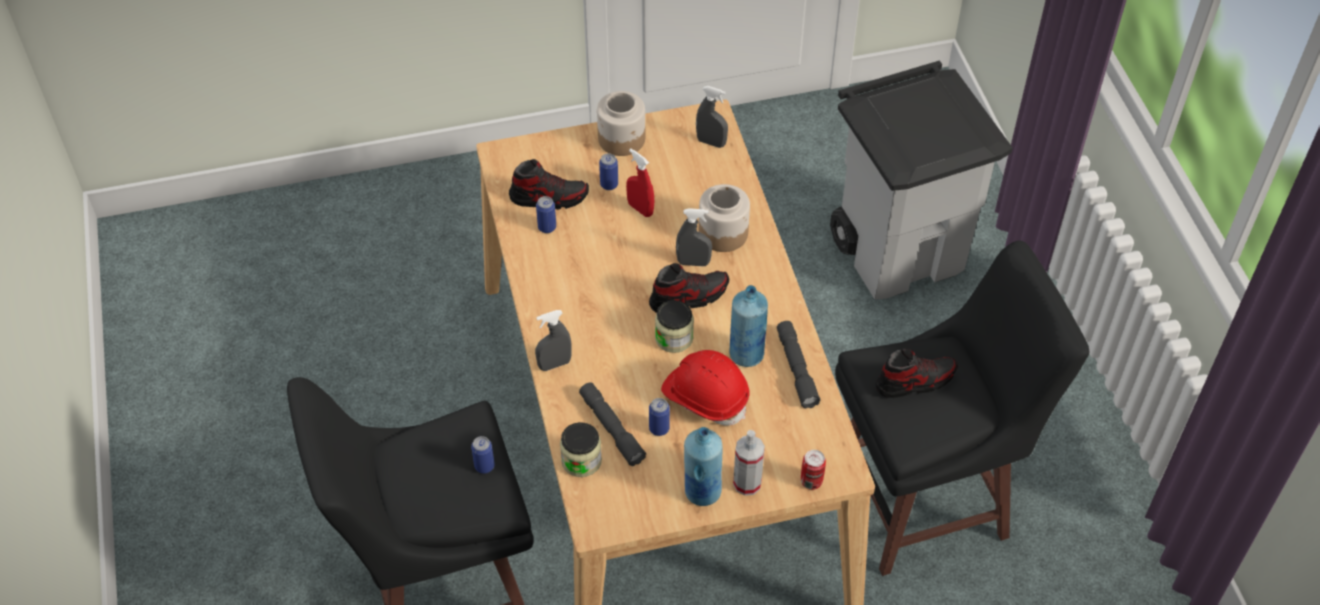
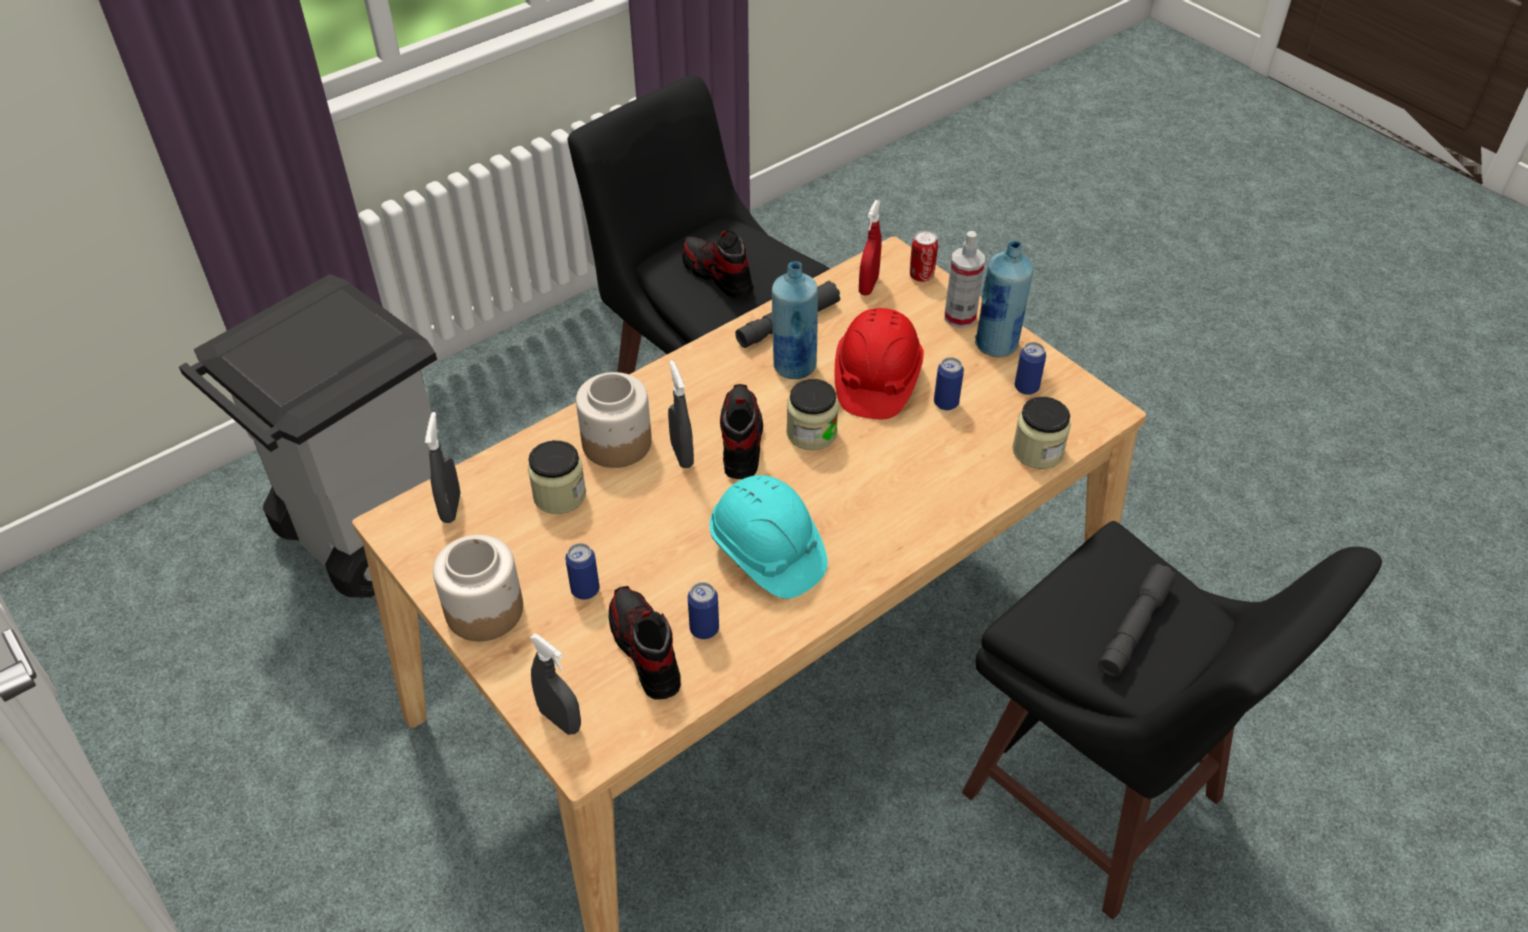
camera: 115 degrees left, 5 degrees down
can [471,436,495,473] -> can moved to [1015,342,1046,395]
grey spray bottle [535,310,572,371] -> grey spray bottle moved to [530,634,581,735]
grey flashlight [579,382,646,466] -> grey flashlight moved to [1099,564,1176,677]
red spray bottle [626,149,654,217] -> red spray bottle moved to [859,200,882,296]
shoe [649,263,729,313] -> shoe turned 45 degrees clockwise [720,384,763,479]
none -> jar [528,440,586,514]
none -> turquoise hard hat [709,475,828,599]

